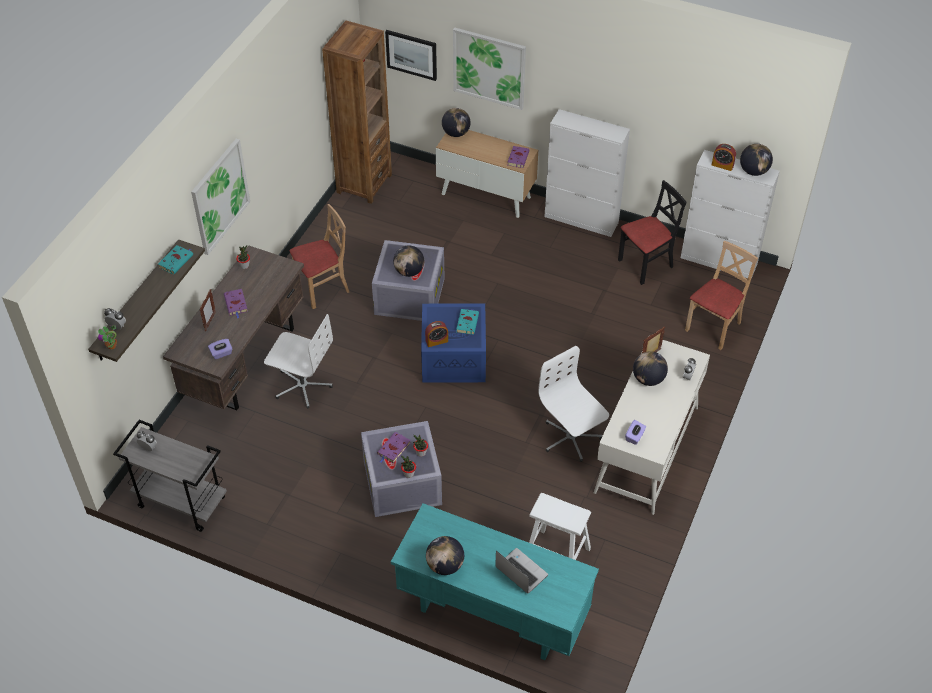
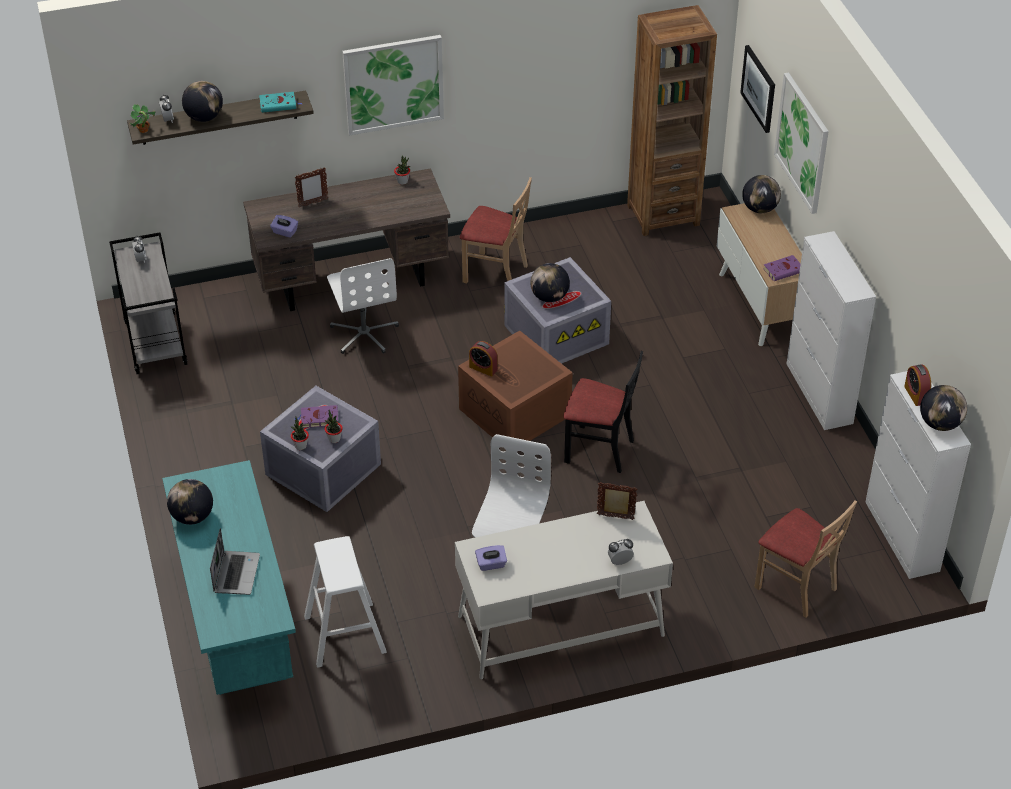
camera: 50 degrees right, 5 degrees down
purple book [224,289,248,319] -> none
blue storage box [421,303,486,383] -> brown storage box [458,331,573,441]
turquoise book [456,309,479,335] -> none
black chair [618,180,687,285] -> black chair moved to [563,351,643,473]
globe [633,351,668,386] -> globe moved to [182,81,223,122]
beige chair [685,241,758,350] -> beige chair turned 45 degrees clockwise [755,500,857,618]

